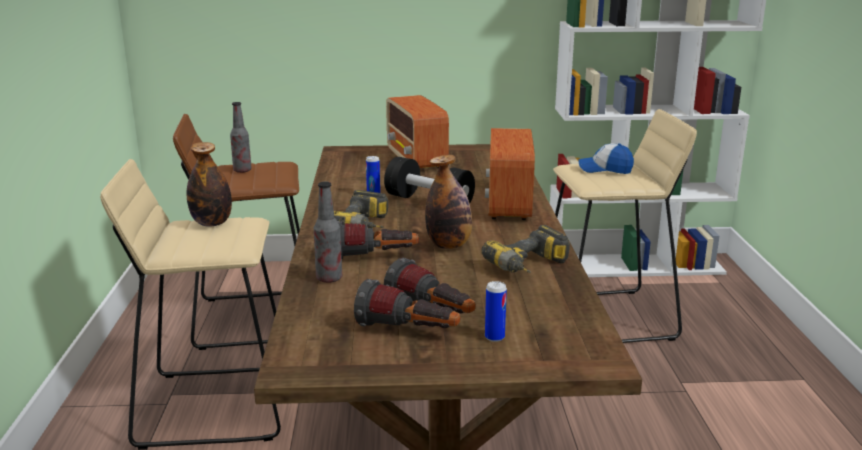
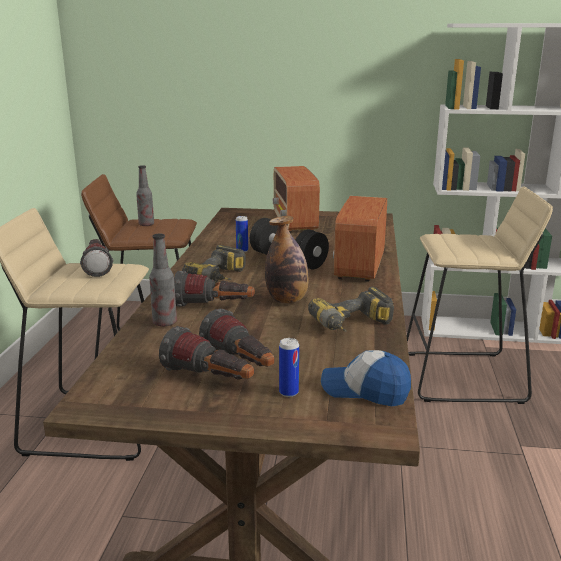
camera: 10 degrees right, 0 degrees up
bottle [187,142,232,227] -> flashlight [80,239,113,277]
cap [578,143,634,174] -> cap moved to [321,350,411,406]

